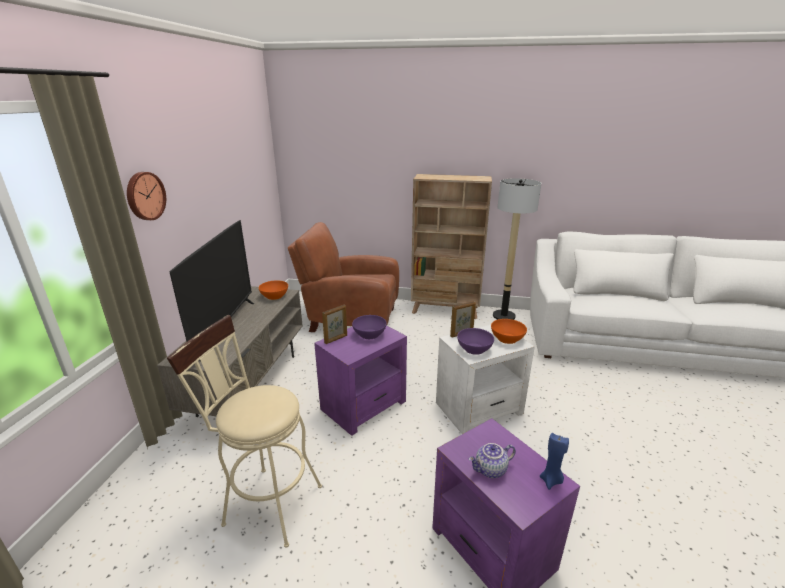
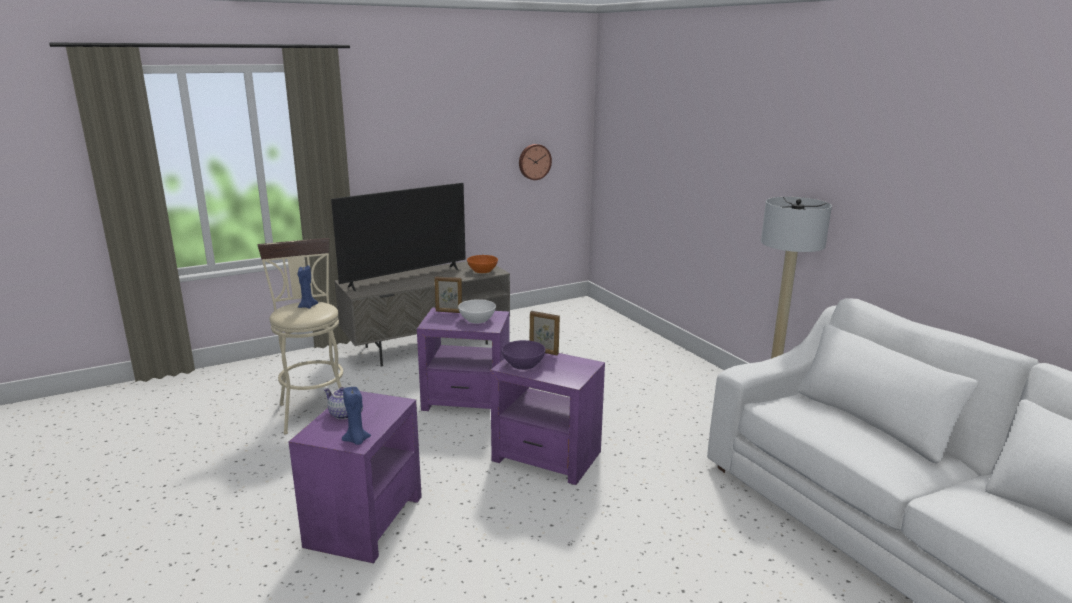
camera: 50 degrees right, 5 degrees down
wall clock [127,172,166,220] -> wall clock moved to [519,144,552,180]
brown armchair [288,222,399,332] -> none
purple bowl [352,315,387,339] -> white bowl [458,299,496,323]
beige bookcase [411,174,492,319] -> none
white side table [436,325,535,434] -> purple side table [490,353,605,485]
orange bowl [491,319,527,344] -> none
none -> blue candle [298,265,318,309]

